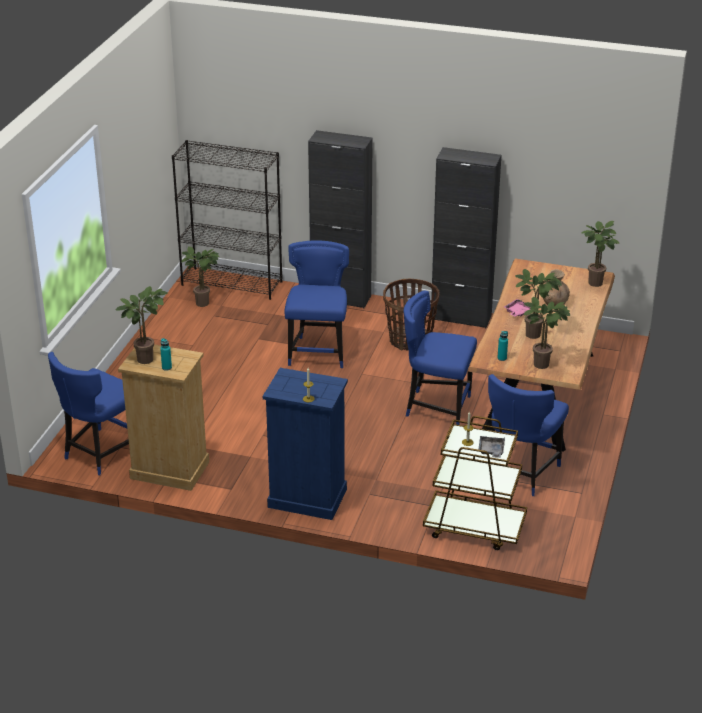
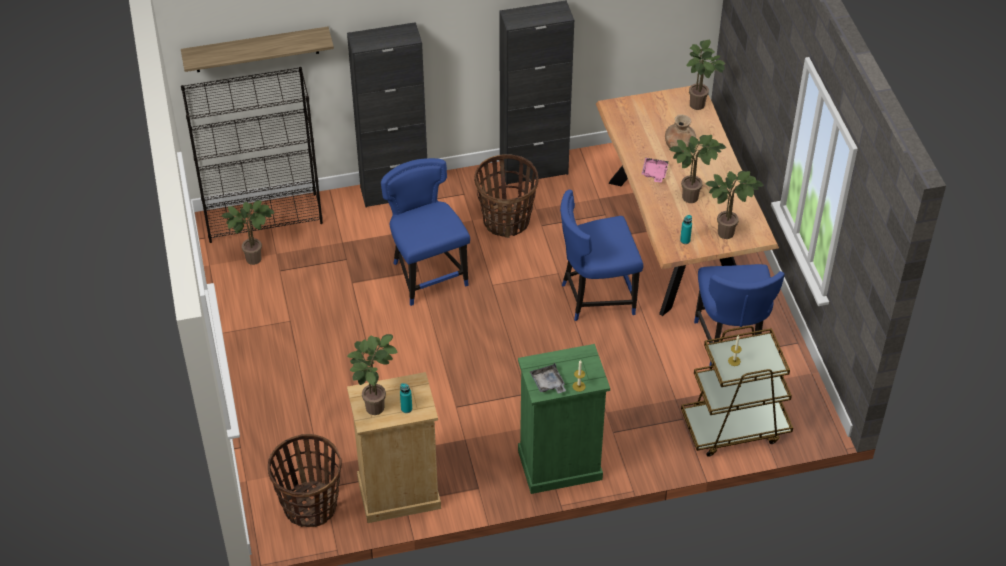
camera: 30 degrees left, 15 degrees up
blue chair [48,352,129,475] -> basket [268,434,342,527]
blue dresser [263,368,348,520] -> green dresser [518,344,610,494]
grey tray [478,436,505,458] -> grey tray moved to [530,363,566,394]
none -> shelf [181,27,334,72]

